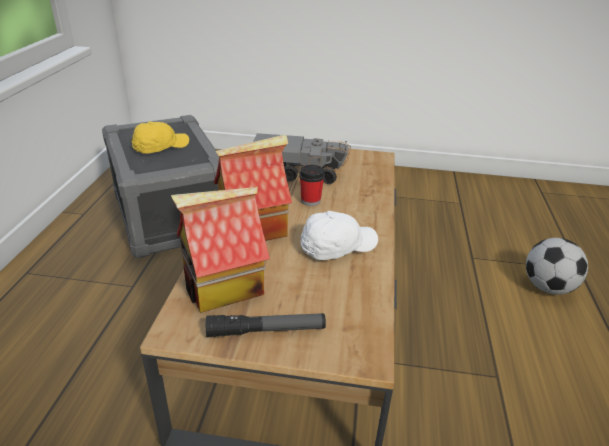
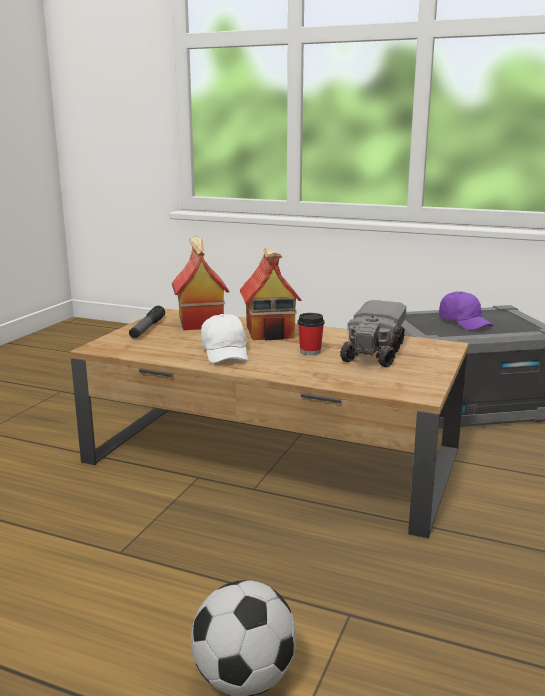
camera: 105 degrees right, 15 degrees down
yellow cap [131,122,189,154] -> purple cap [439,291,493,330]

